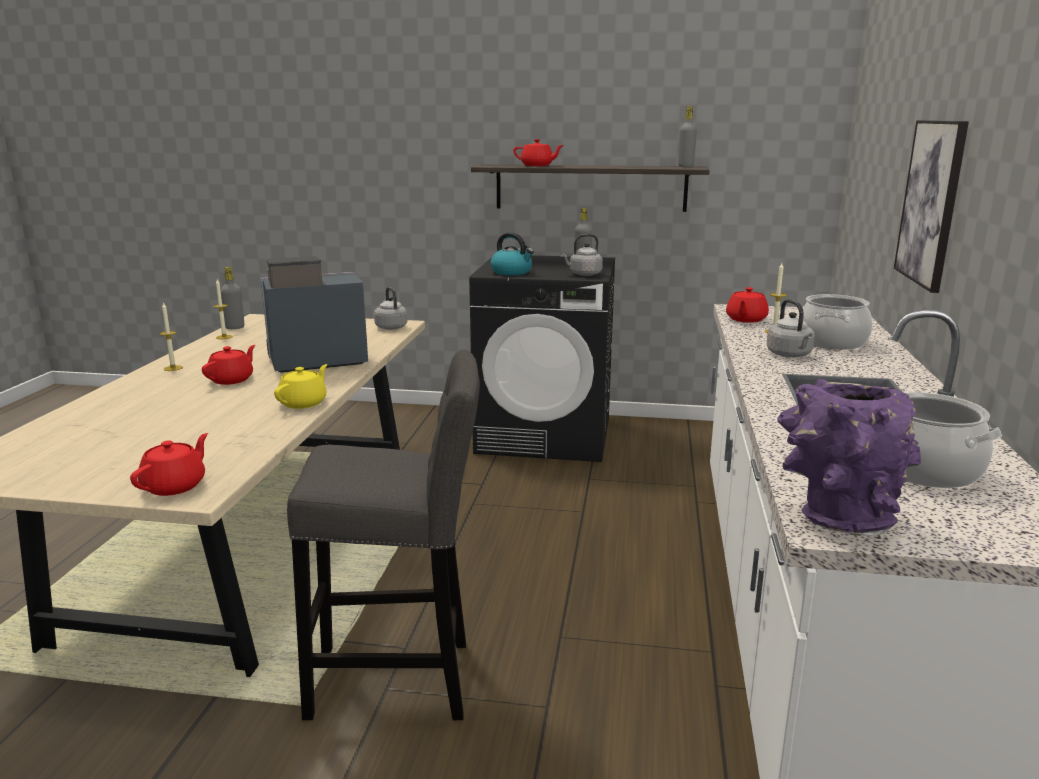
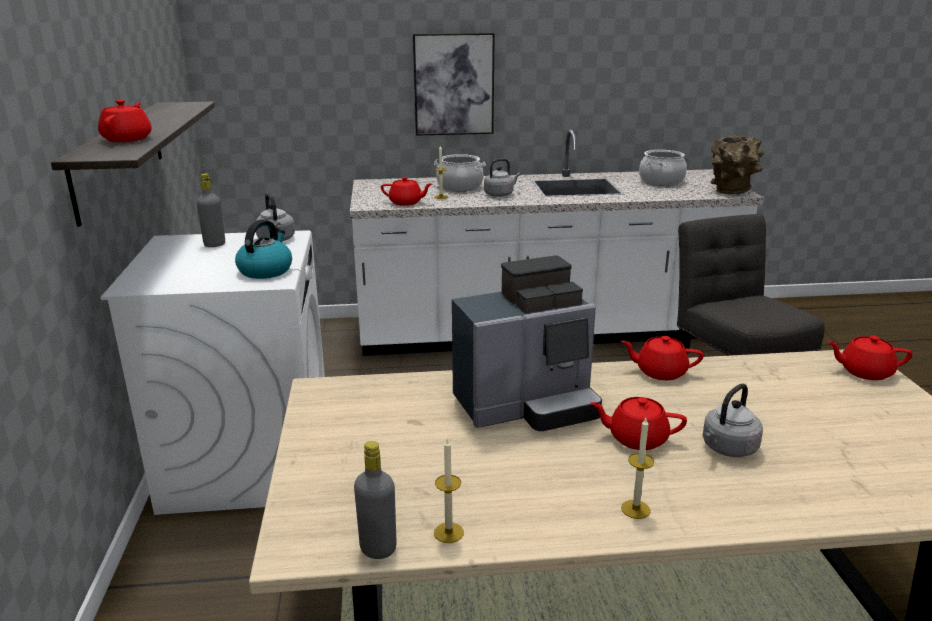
camera: 105 degrees left, 5 degrees up
coffee machine [261,256,368,373] -> coffee machine turned 75 degrees counterclockwise [452,255,602,431]
yellow teapot [274,364,327,409] -> red teapot [621,336,704,380]
grey kettle [374,287,408,330] -> grey kettle moved to [703,383,763,457]
black washing machine [469,255,615,462] -> white washing machine [101,230,325,515]
grey bottle [678,106,697,167] -> none
purple vase [777,379,921,536] -> brown vase [710,136,764,195]

